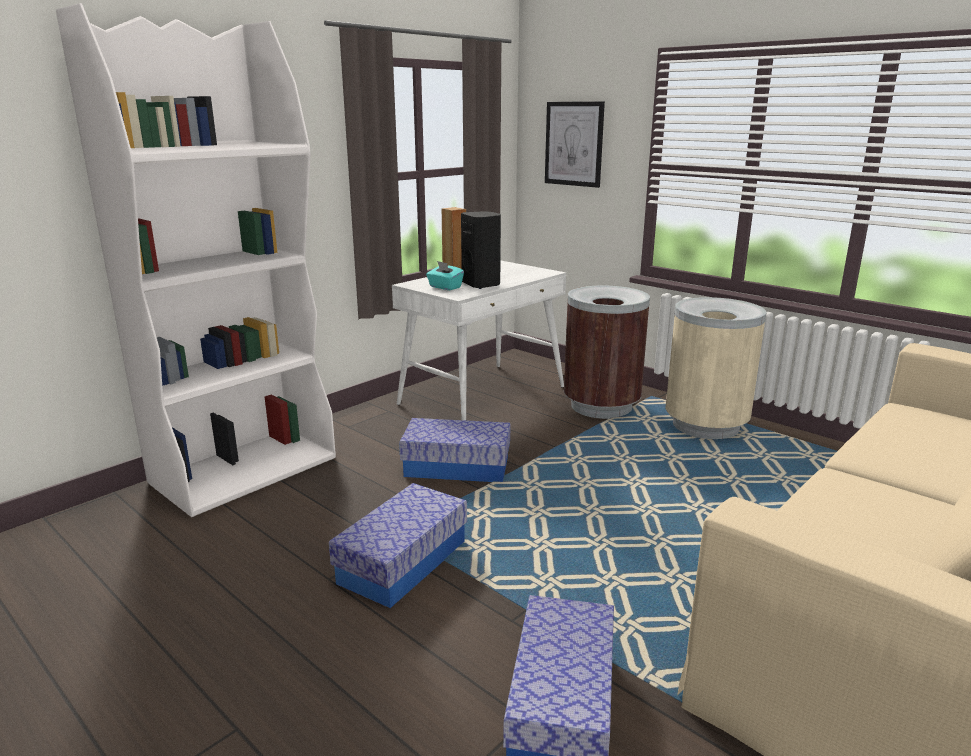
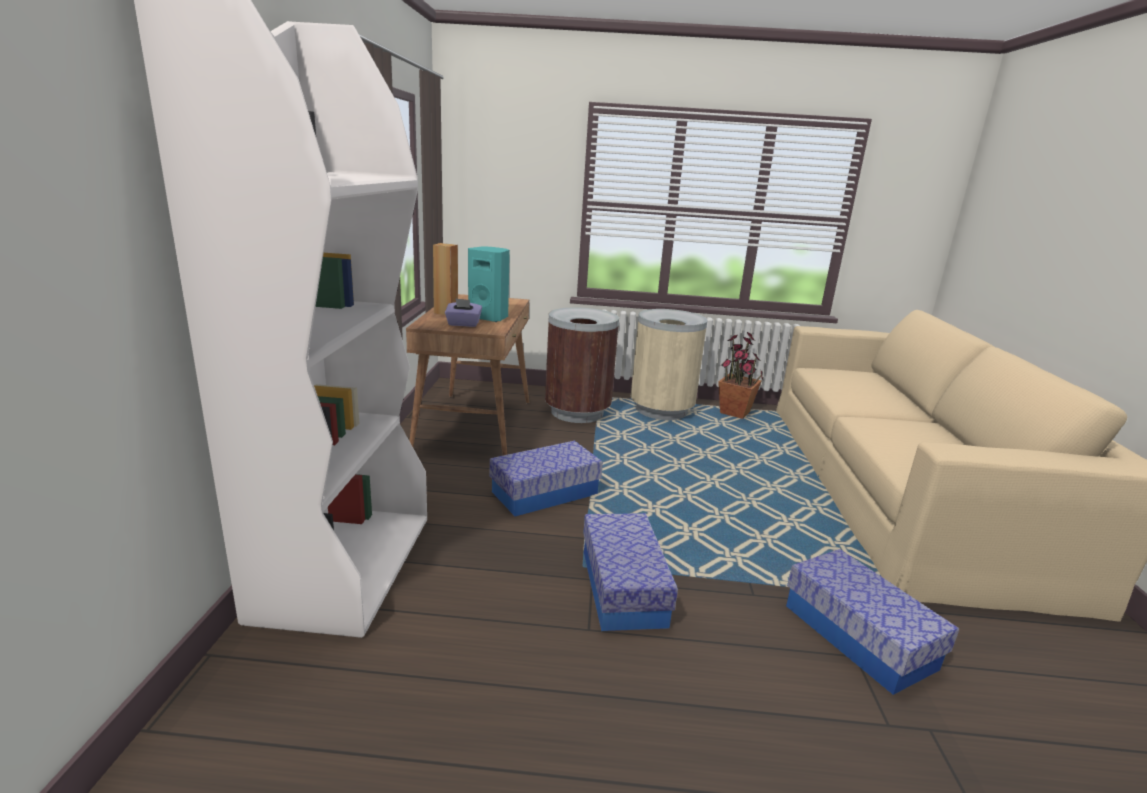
camera: 40 degrees left, 0 degrees up
white desk [392,261,566,420] -> brown desk [406,294,529,455]
turquoise tissue box [426,261,464,290] -> purple tissue box [445,298,482,327]
black speaker [461,211,501,289] -> turquoise speaker [468,246,510,322]
picture [545,101,605,188] -> none
none -> potted plant [718,332,764,419]

